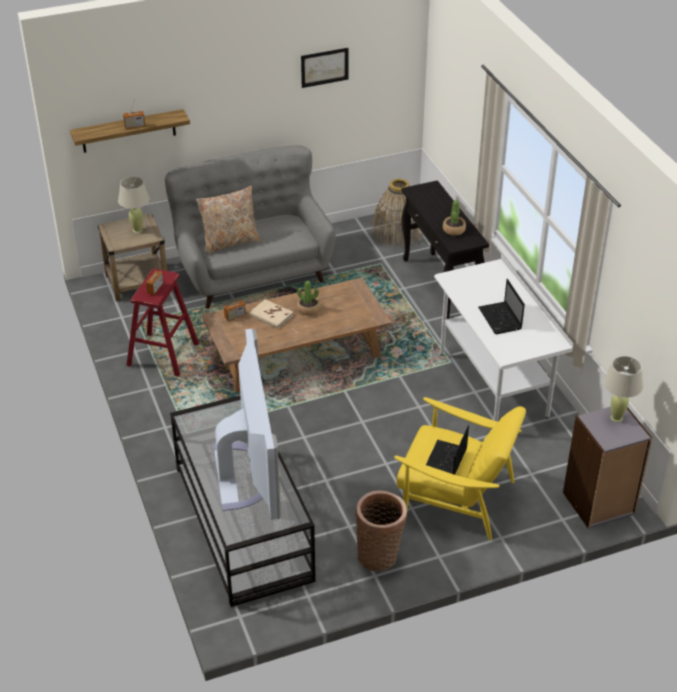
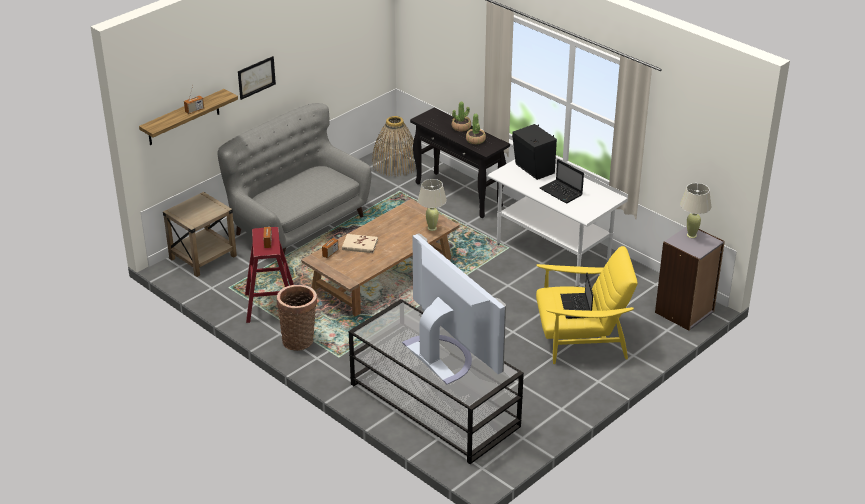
camera: 25 degrees left, 5 degrees down
beige table lamp [118,177,150,233] -> beige table lamp moved to [418,179,447,231]
beige pillow [196,186,261,254] -> none
potted plant [297,281,321,316] -> potted plant moved to [452,102,471,131]
picture [301,48,349,88] -> picture moved to [238,56,276,100]
basket [355,491,407,572] -> basket moved to [277,285,317,351]
none -> black speaker [512,124,557,180]

